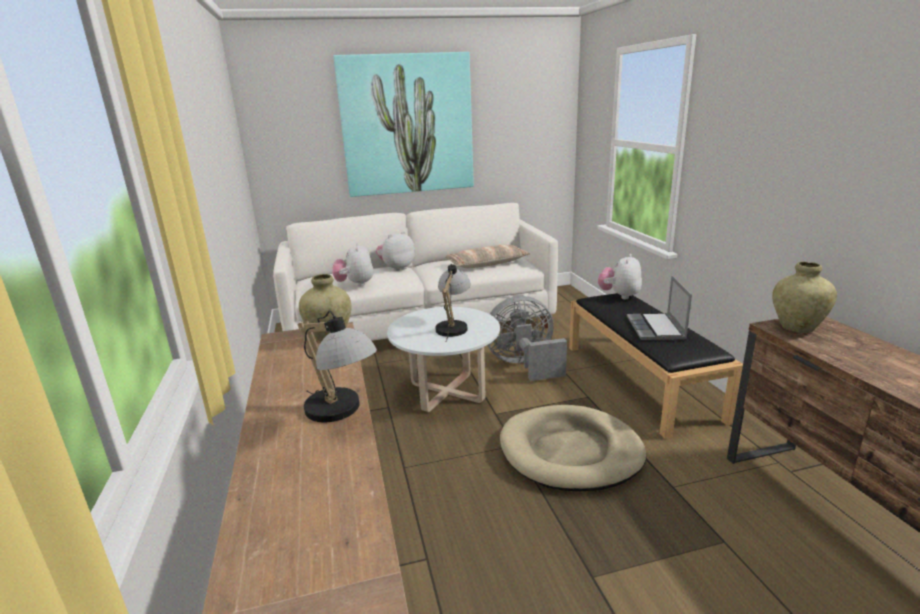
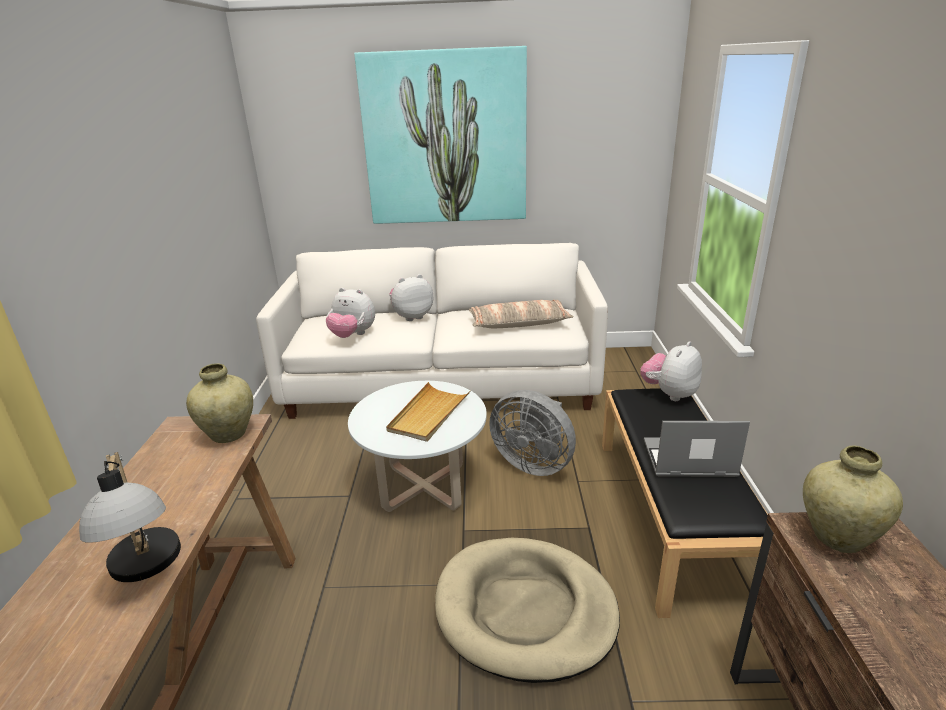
camera: 15 degrees right, 5 degrees up
plush toy [332,243,373,286] -> plush toy turned 75 degrees counterclockwise [326,288,375,338]
table lamp [436,264,470,342] -> beige tray [386,382,470,442]
grey fan [487,296,567,381] -> grey fan turned 150 degrees counterclockwise [489,390,576,476]
laptop [627,275,692,340] -> laptop turned 75 degrees clockwise [644,421,750,477]

